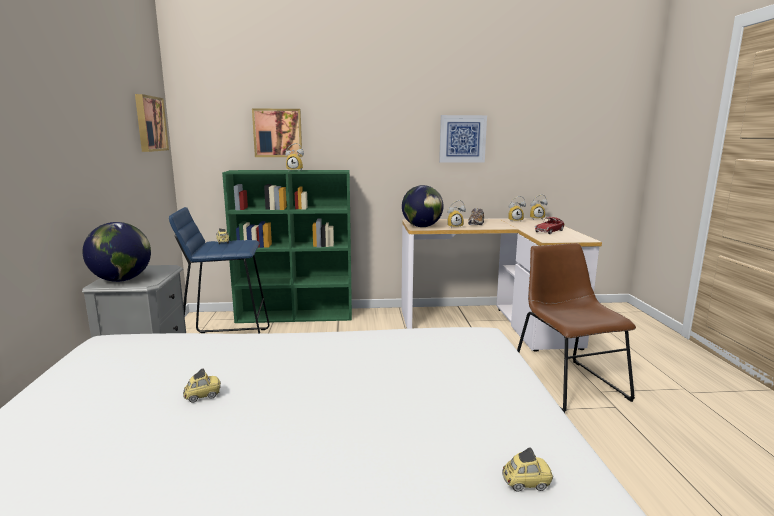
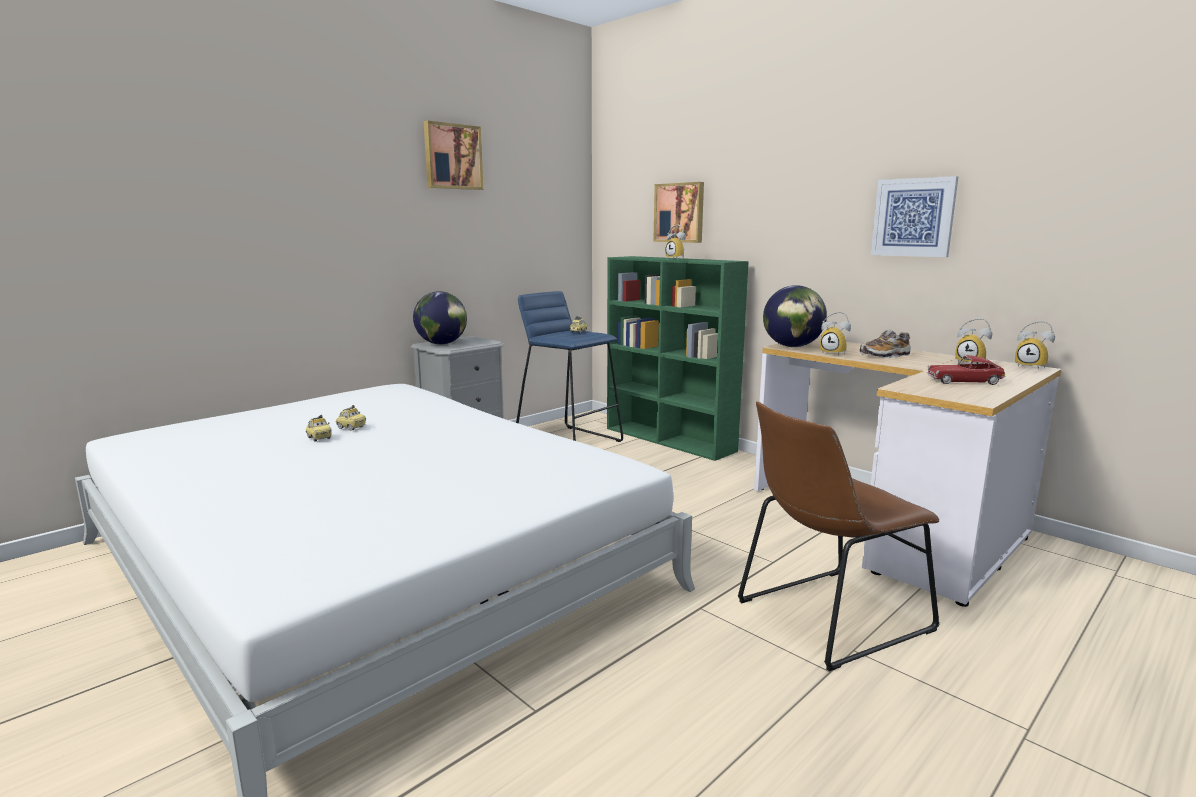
camera: 50 degrees right, 0 degrees up
picture [135,94,169,152] -> picture moved to [424,121,483,190]
toy car [502,447,553,492] -> toy car moved to [306,415,332,442]
brown chair [517,243,636,413] -> brown chair turned 150 degrees counterclockwise [738,401,940,672]

